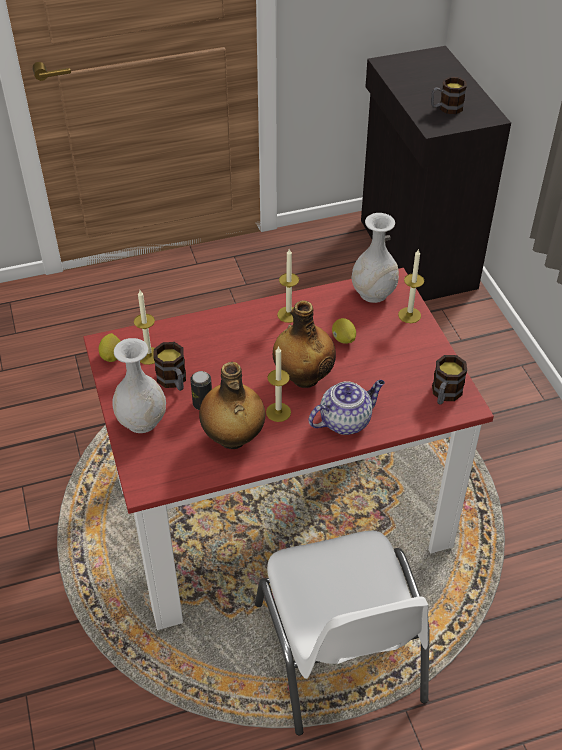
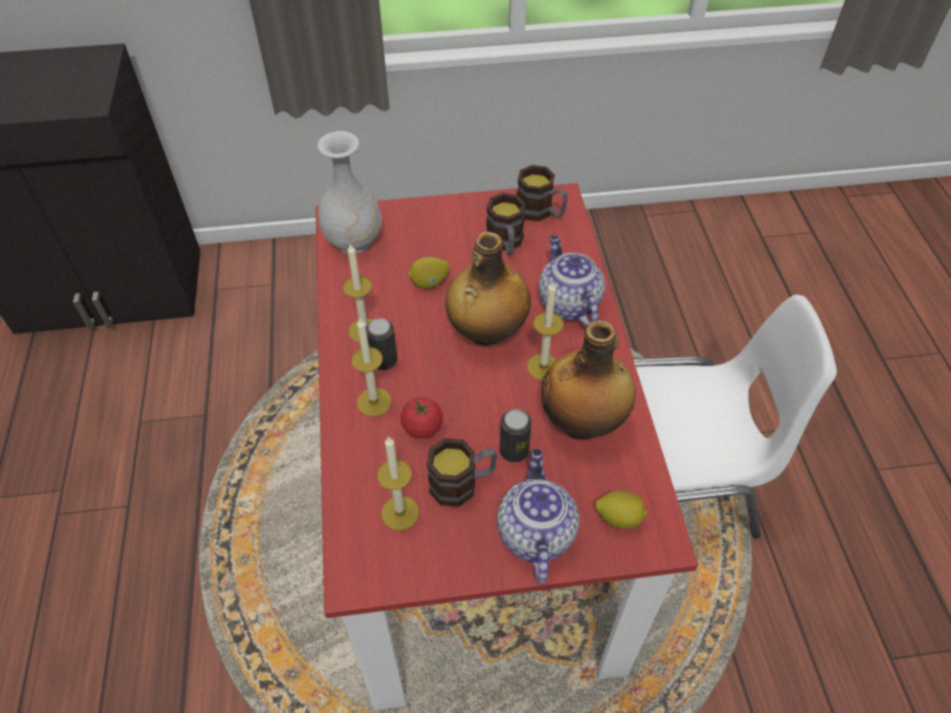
camera: 80 degrees left, 5 degrees up
lemon [99,333,120,362] -> lemon moved to [596,490,648,529]
white vase [112,338,166,433] -> teapot [497,449,579,583]
candle [398,249,424,323] -> candle moved to [351,319,391,417]
mug [431,77,467,114] -> mug moved to [486,193,526,255]
none -> can [366,318,397,370]
none -> tomato [401,397,443,438]

